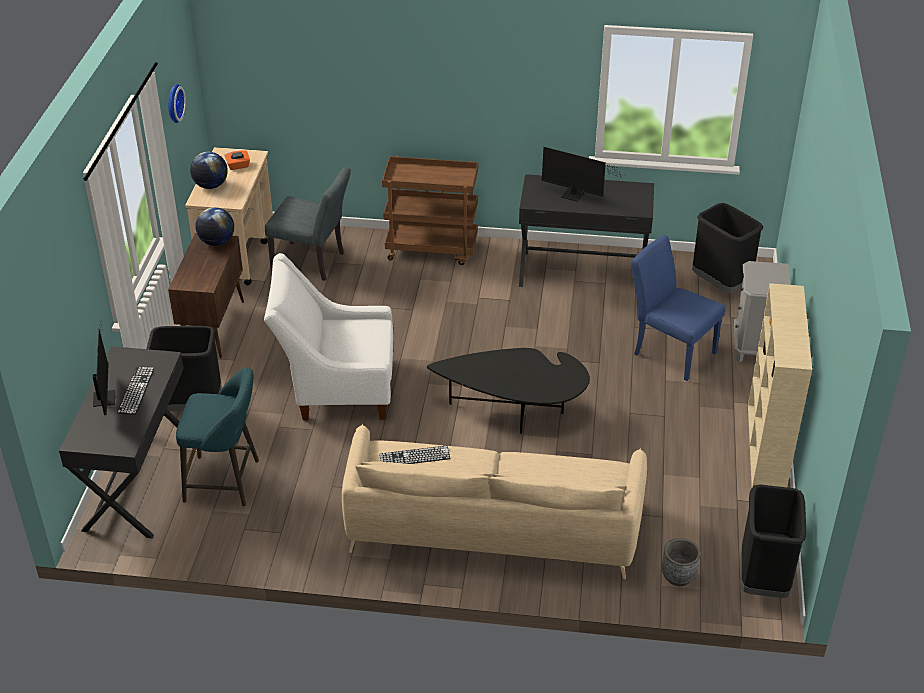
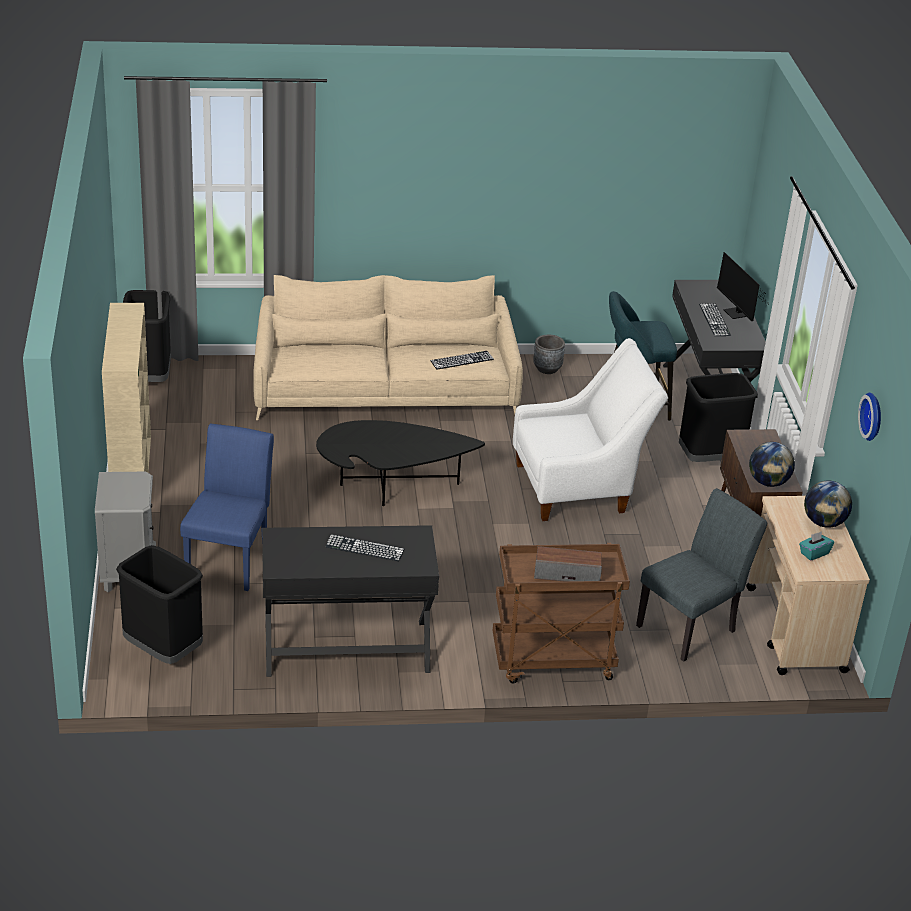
camera: 165 degrees right, 5 degrees down
orange tissue box [225,150,250,170] -> turquoise tissue box [799,531,834,561]
grey chair [265,167,351,281] -> grey chair turned 135 degrees clockwise [636,488,767,662]
monitor [542,147,626,202] -> keyboard [325,534,405,561]
blue chair [631,235,725,381] -> blue chair turned 105 degrees counterclockwise [180,424,274,591]
grey planter [661,538,701,586] -> grey planter moved to [533,335,565,374]
none -> speaker [534,546,602,581]

